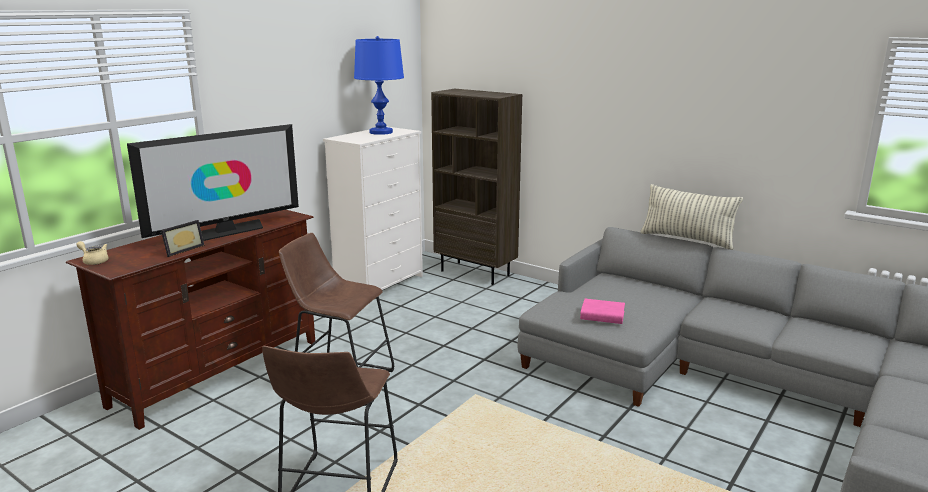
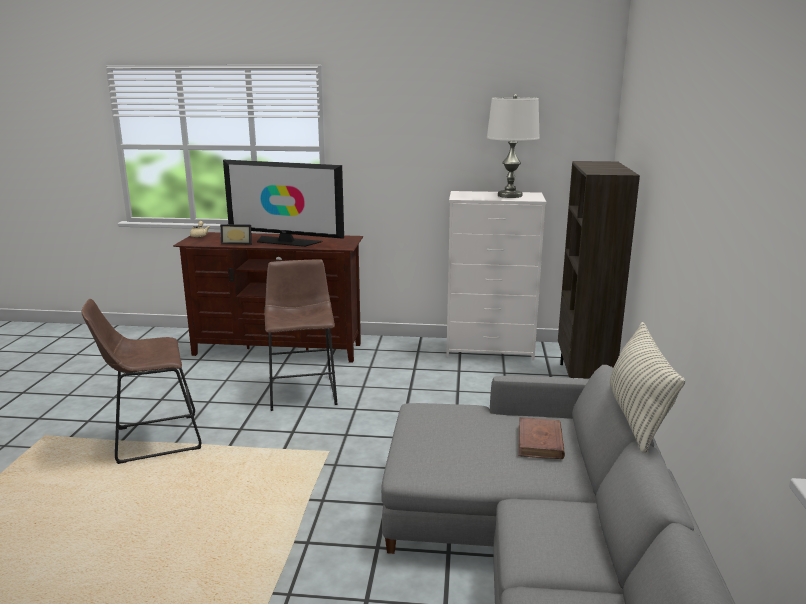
camera: 60 degrees right, 0 degrees up
blue table lamp [354,36,404,135] -> white table lamp [487,94,540,198]
pink book [580,299,625,324] -> none
none -> brown book [519,417,565,459]

